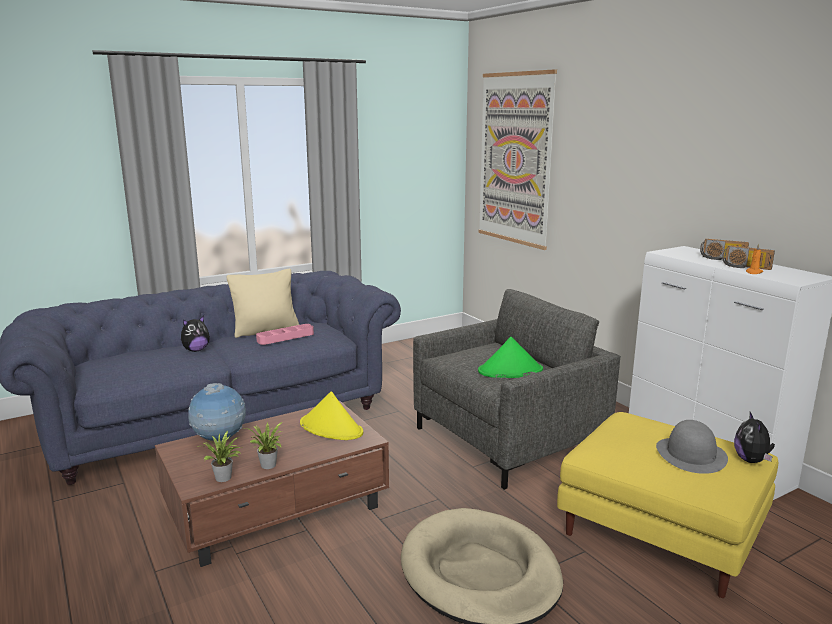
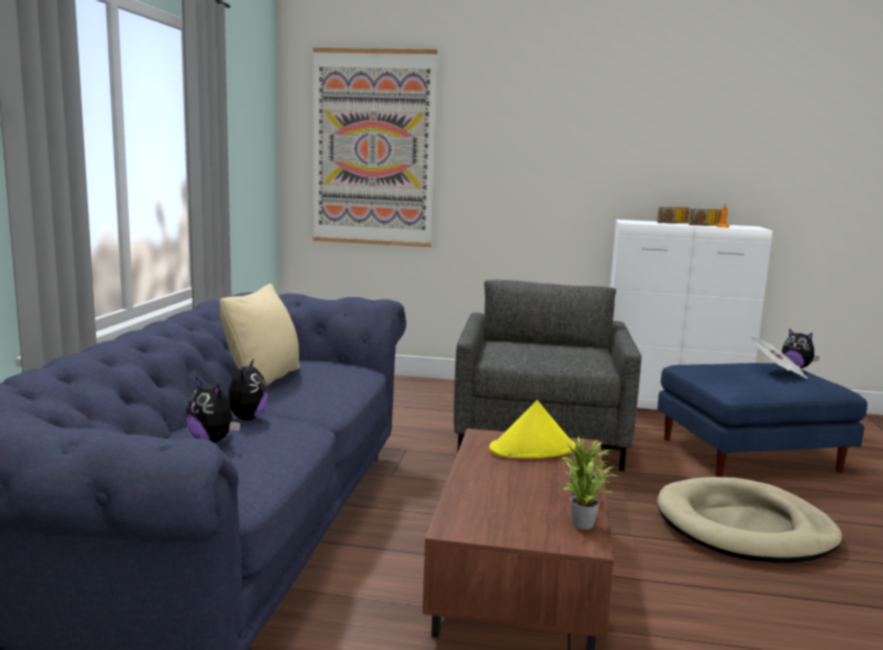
camera: 50 degrees left, 5 degrees down
globe [188,383,246,442] -> none
pink tray [256,324,314,345] -> none
green hat [478,337,543,378] -> none
yellow ottoman [557,412,778,598] -> blue ottoman [658,363,867,477]
grey hat [656,420,728,474] -> newspaper [749,336,808,379]
none -> plush toy [186,377,240,443]

